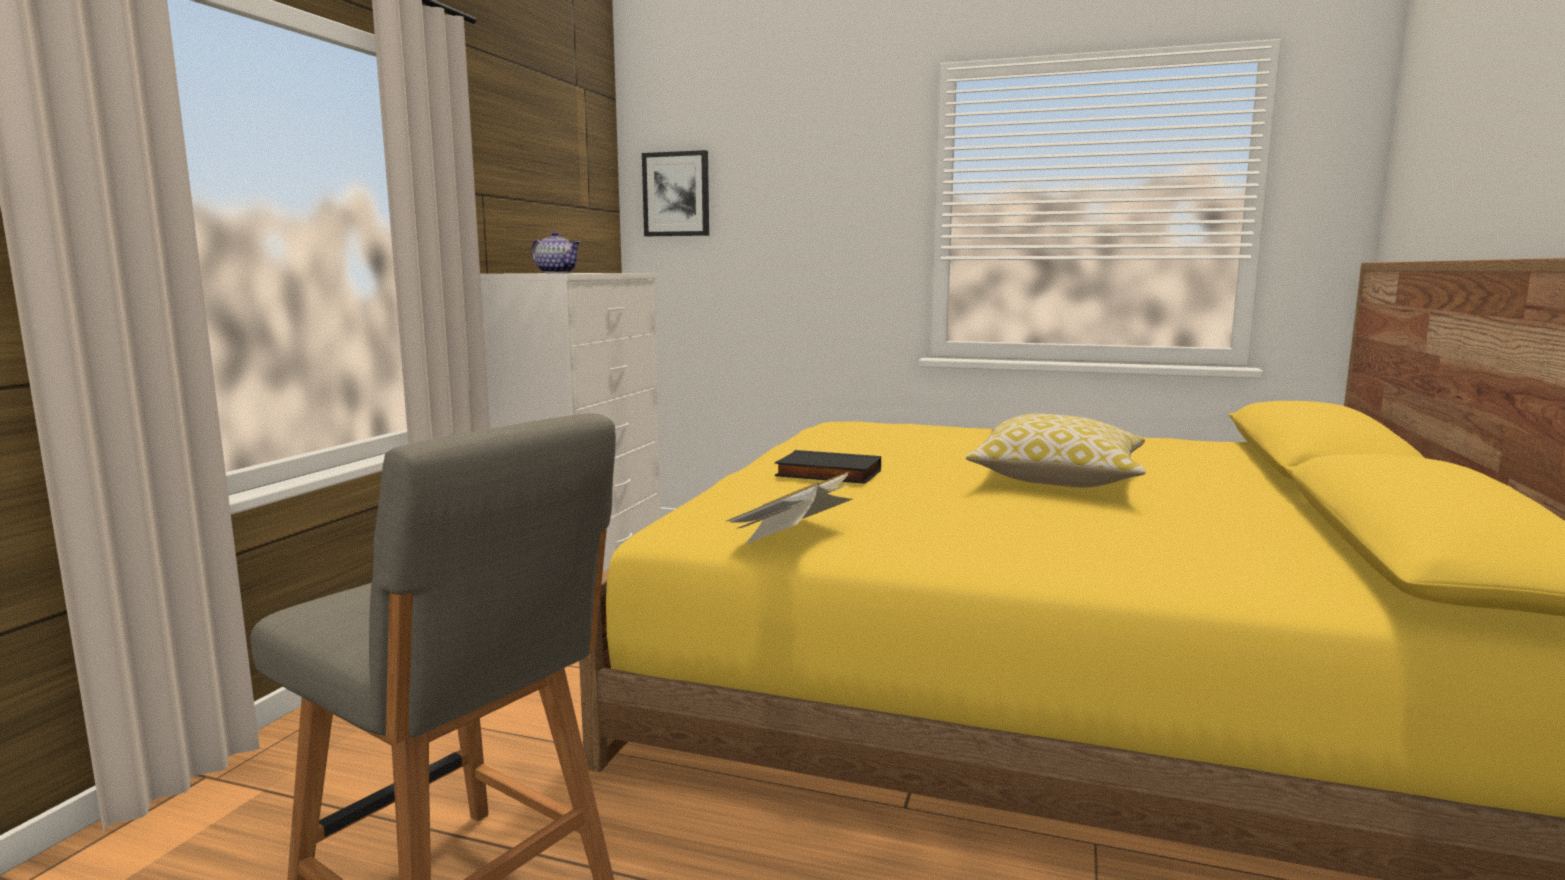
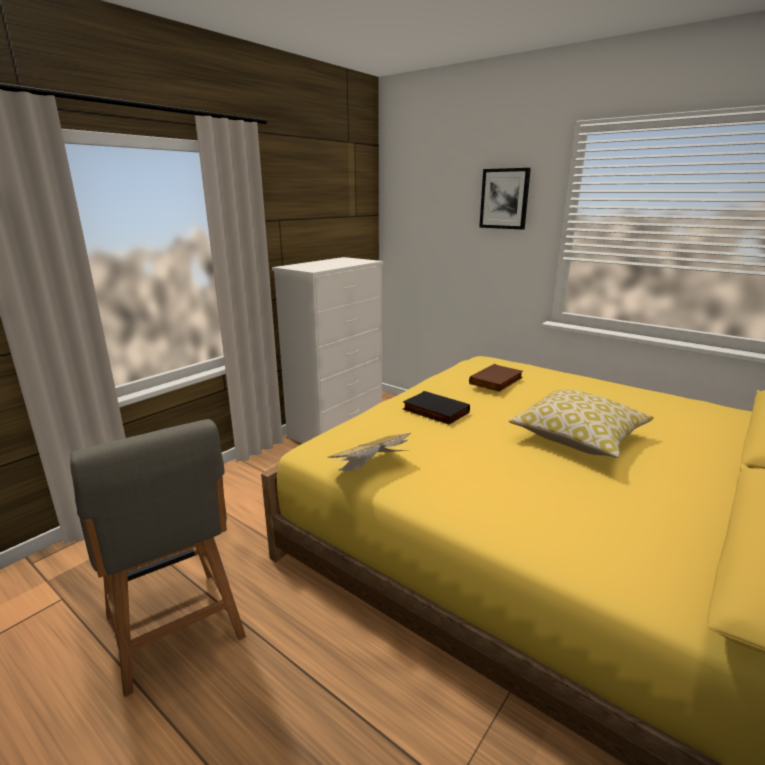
camera: 20 degrees right, 10 degrees up
teapot [531,231,580,273] -> none
picture [642,150,709,236] -> picture moved to [479,168,531,230]
none -> brown book [469,364,523,392]

